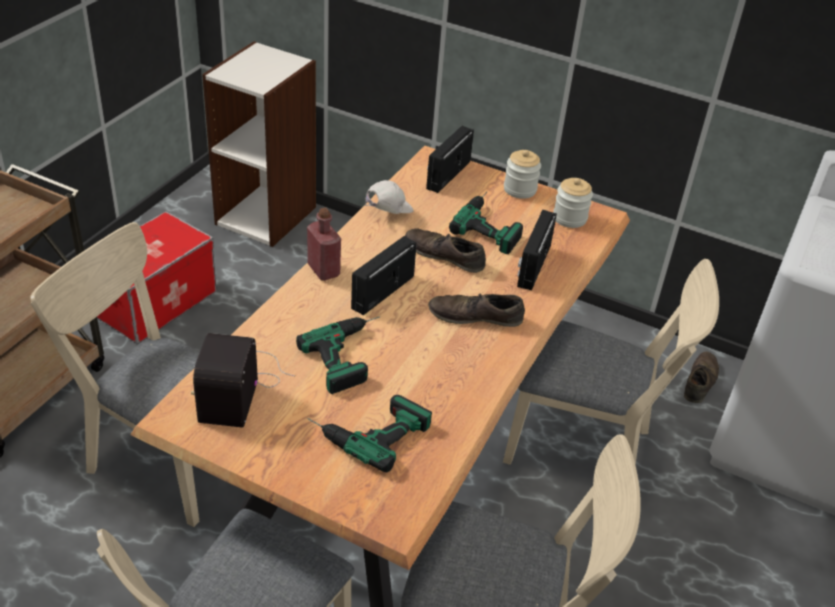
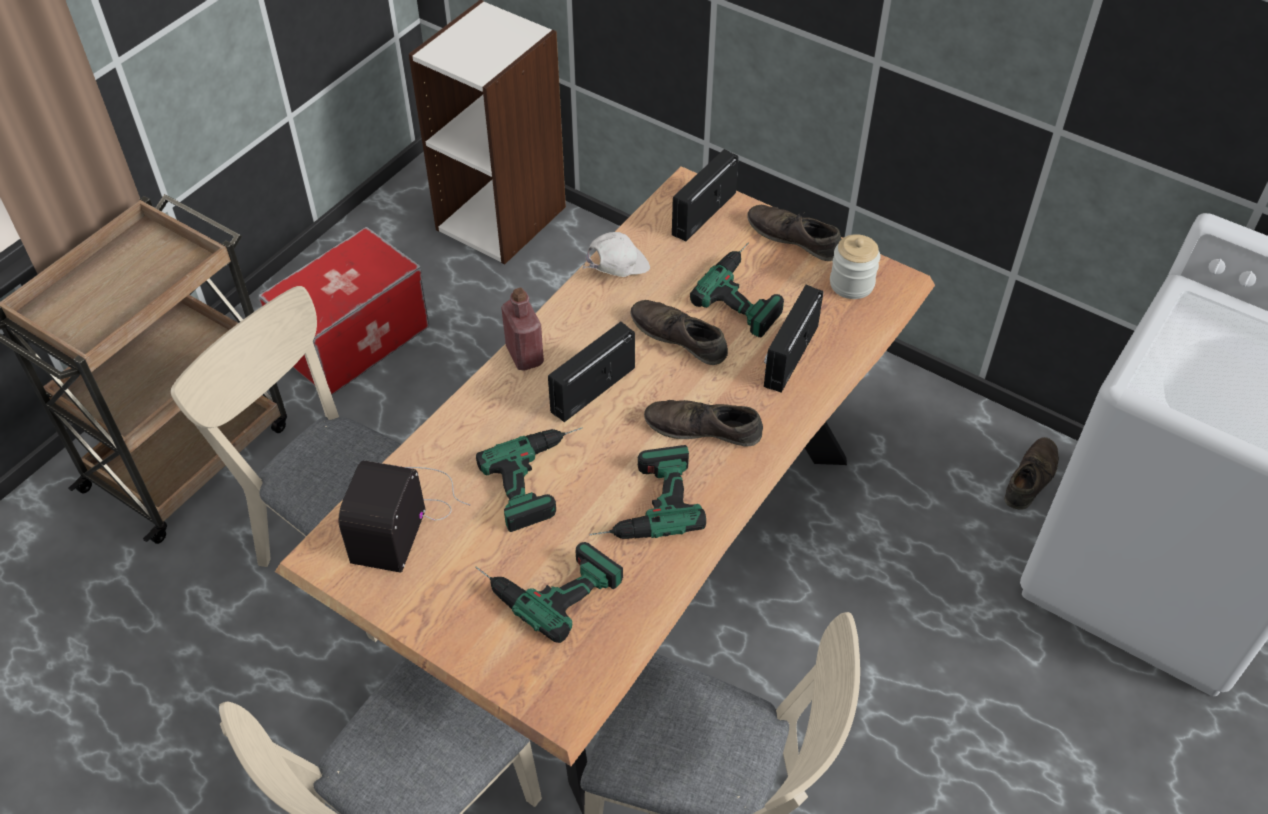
camera: 10 degrees right, 10 degrees up
beige chair [503,259,719,465] -> none
jar [504,150,541,199] -> brown shoe [747,205,841,261]
none -> power drill [589,445,706,539]

